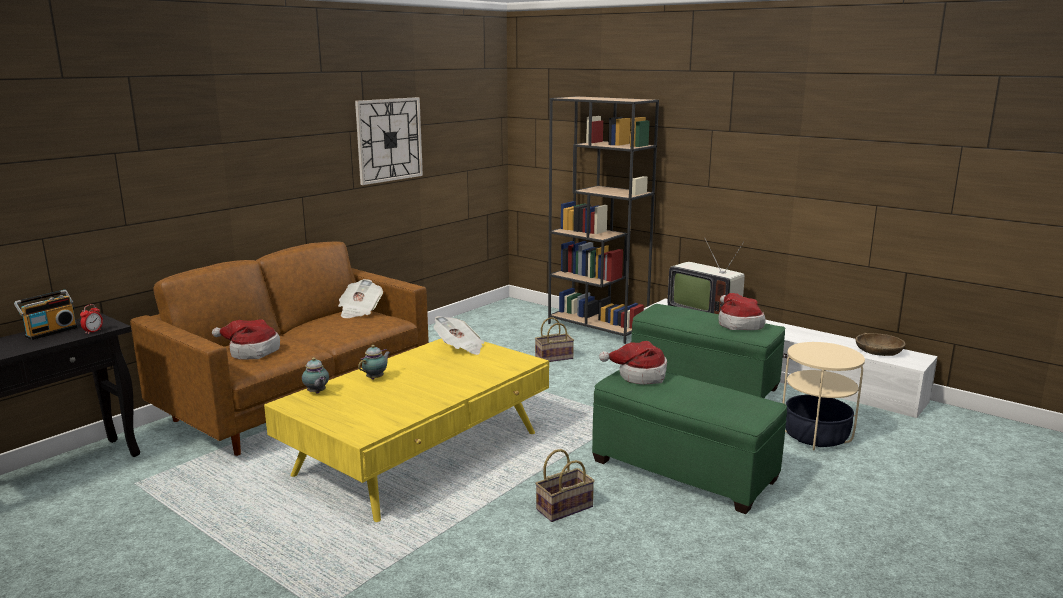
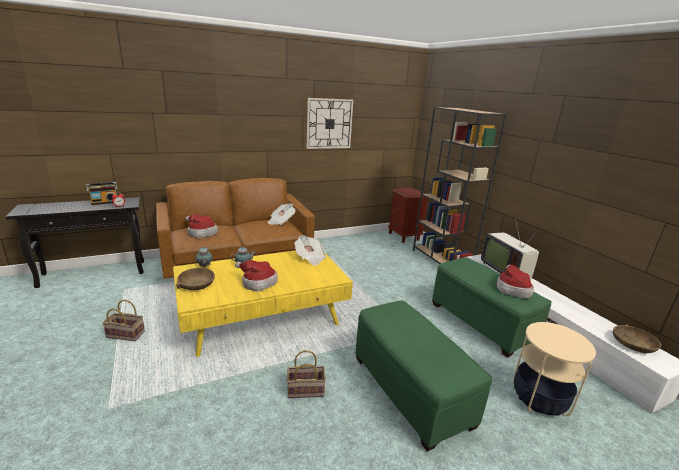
camera: 25 degrees right, 5 degrees up
basket [535,317,574,362] -> basket moved to [102,299,145,341]
hat [599,341,667,385] -> hat moved to [235,260,278,292]
none -> brown bowl [176,268,215,290]
none -> brown nightstand [388,188,428,243]

